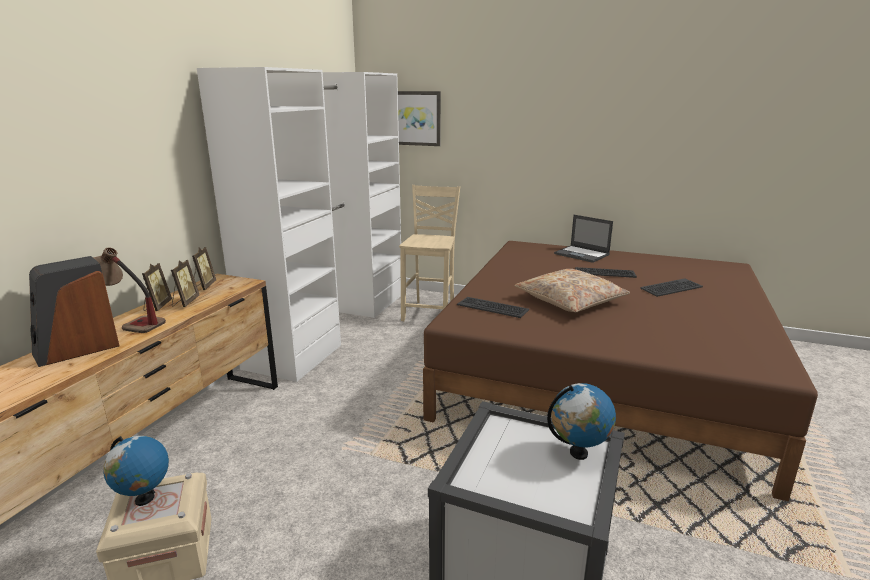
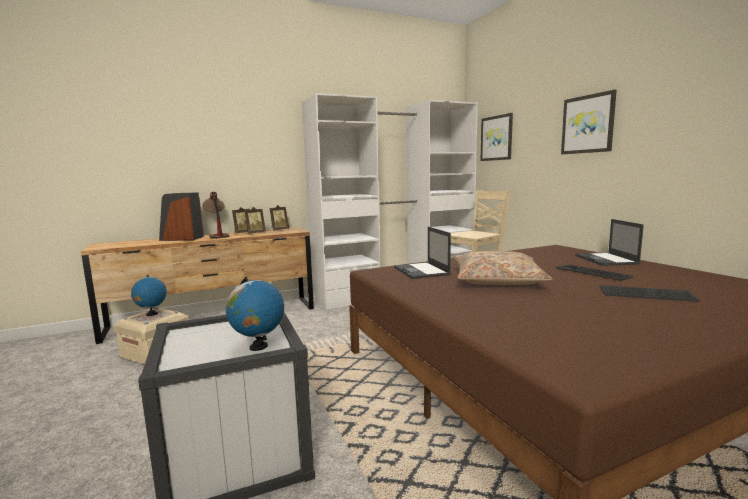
camera: 45 degrees right, 10 degrees down
keyboard [457,297,529,318] -> laptop [394,227,451,279]
none -> picture [561,90,617,154]

